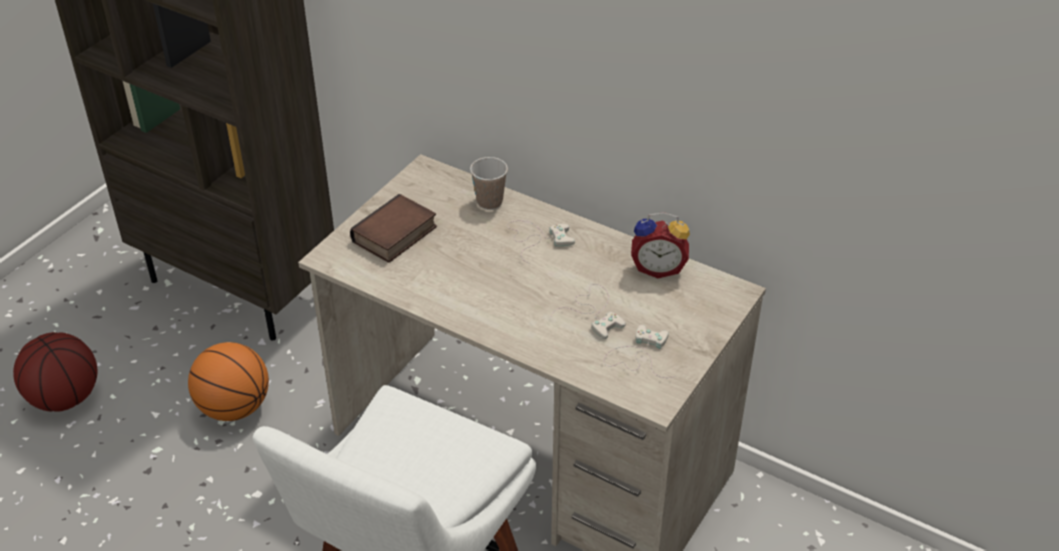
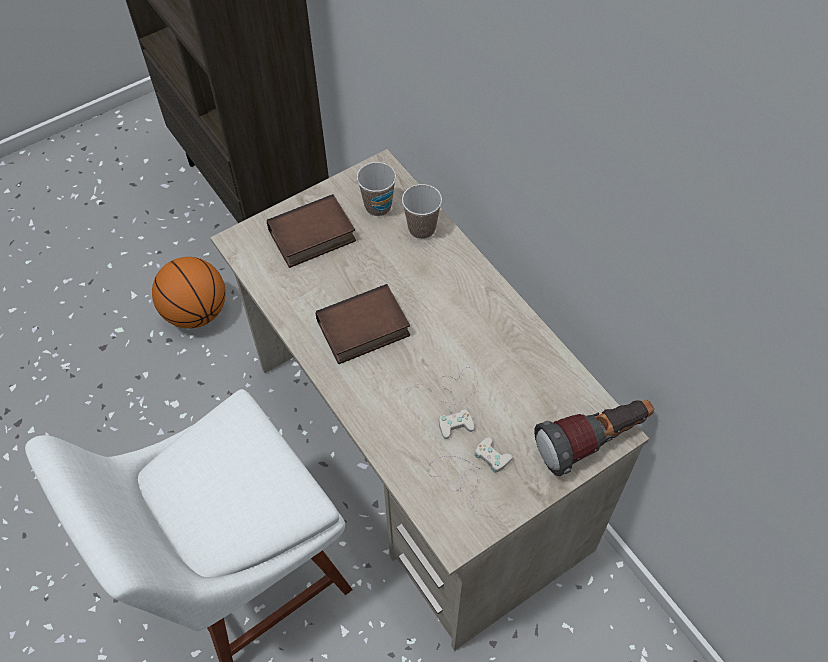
camera: 25 degrees right, 15 degrees up
basketball [13,332,97,412] -> none
white game controller [507,220,575,263] -> none
alarm clock [631,212,690,278] -> none
none -> book [316,284,410,364]
none -> cup [356,162,396,216]
none -> flashlight [534,400,654,476]

